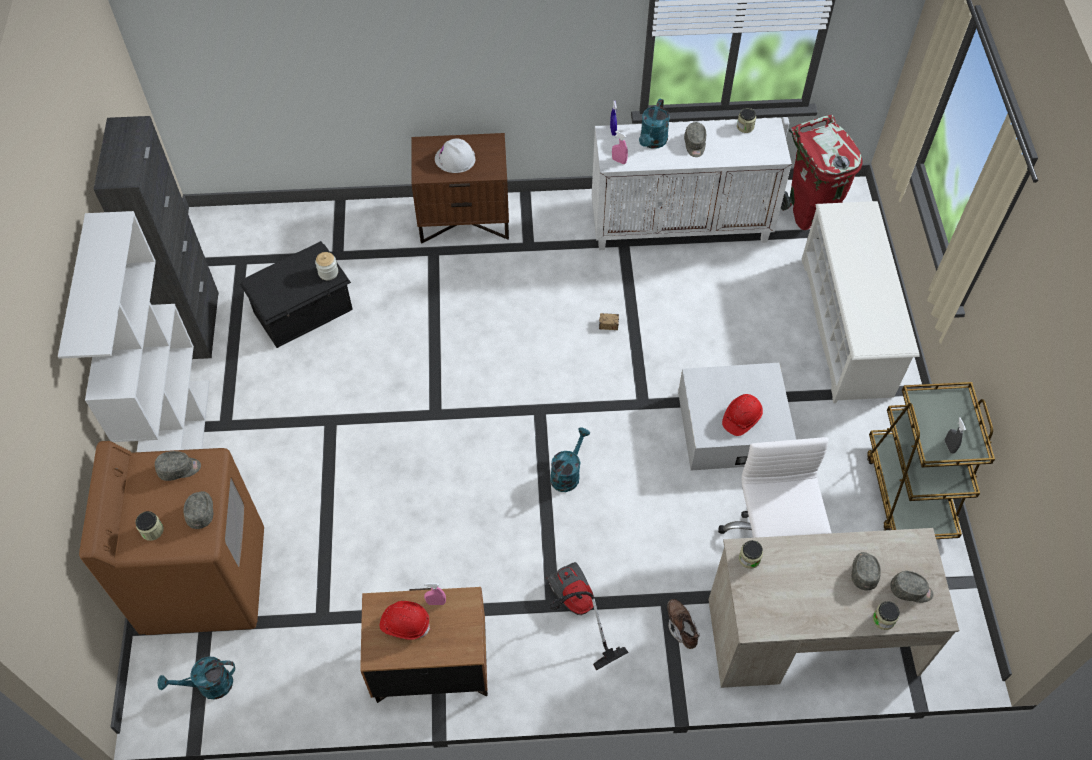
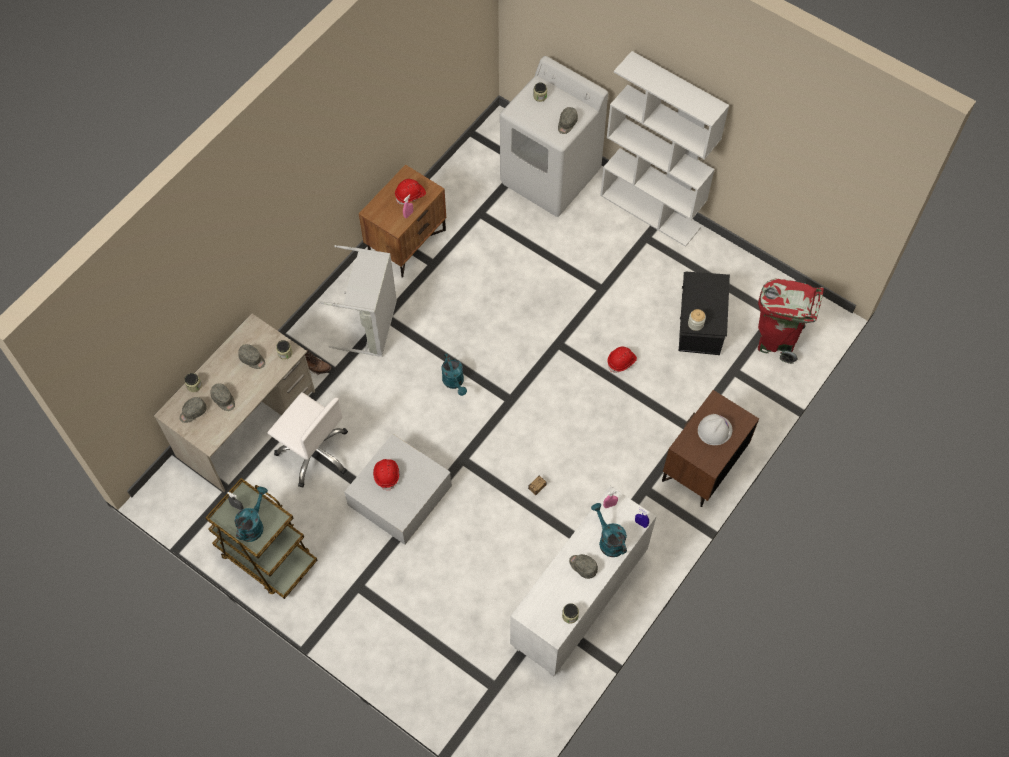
camera: 130 degrees right, 5 degrees up
brown washing machine [79,441,264,635] -> white washing machine [500,56,608,217]
black cabinet [94,116,219,359] -> none
turquoise watering can [158,656,235,699] -> turquoise watering can moved to [235,487,268,542]
grey cap [183,491,213,529] -> grey cap moved to [238,344,265,369]
vacuum cleaner [546,562,629,671] -> grey laundry basket [318,245,397,357]
red trash can [781,115,862,230] -> red trash can moved to [758,279,824,364]
white shoe rack [802,201,920,403] -> none
none -> red hard hat [607,346,637,373]

